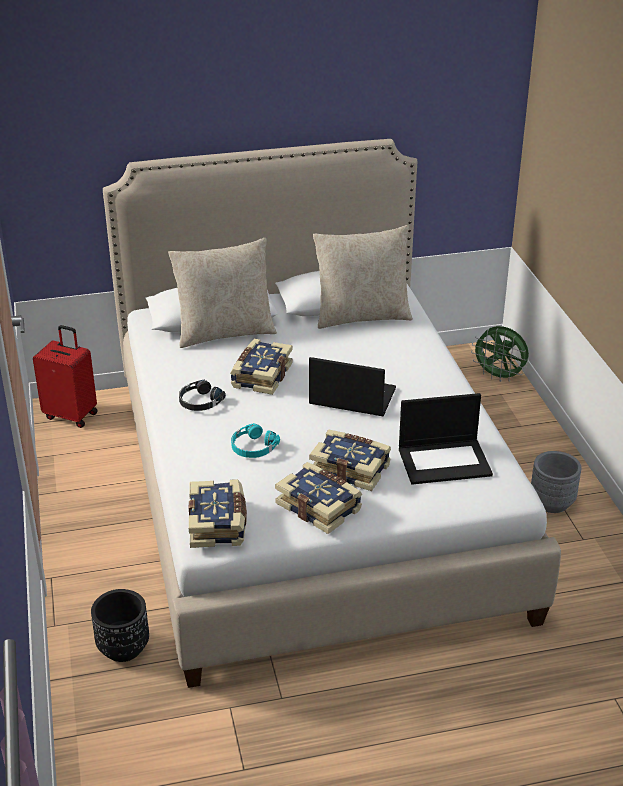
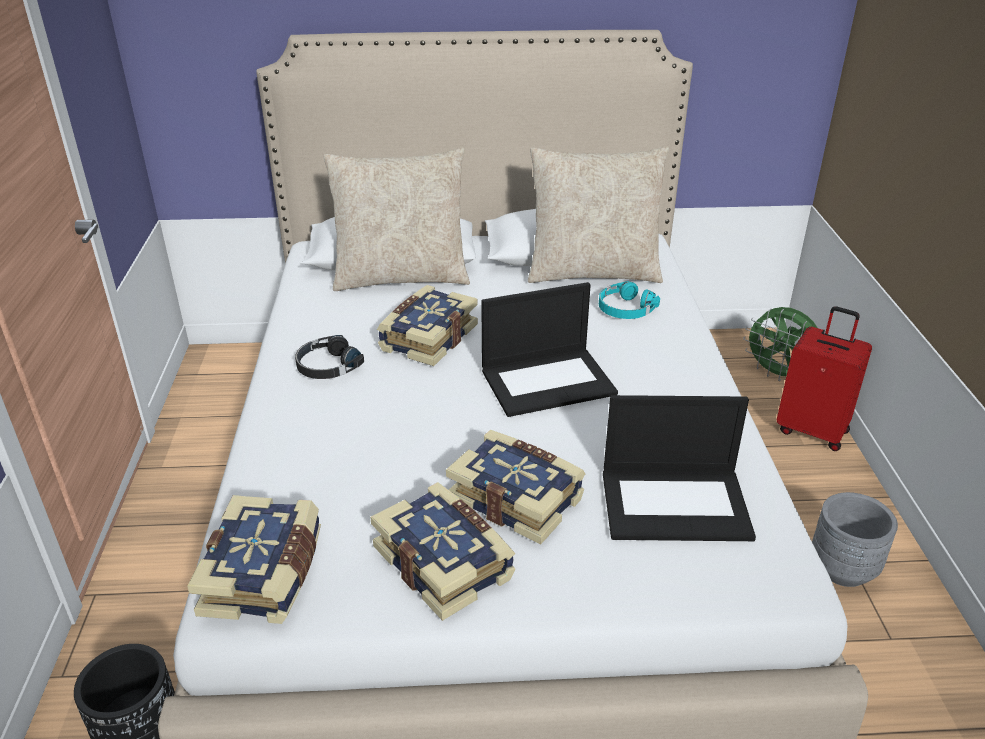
camera: 10 degrees right, 0 degrees up
red suitcase [33,325,98,428] -> red suitcase moved to [777,306,872,451]
turquoise headphones [231,423,280,458] -> turquoise headphones moved to [599,281,660,319]
laptop [309,357,396,416] -> laptop turned 135 degrees clockwise [481,282,618,417]

